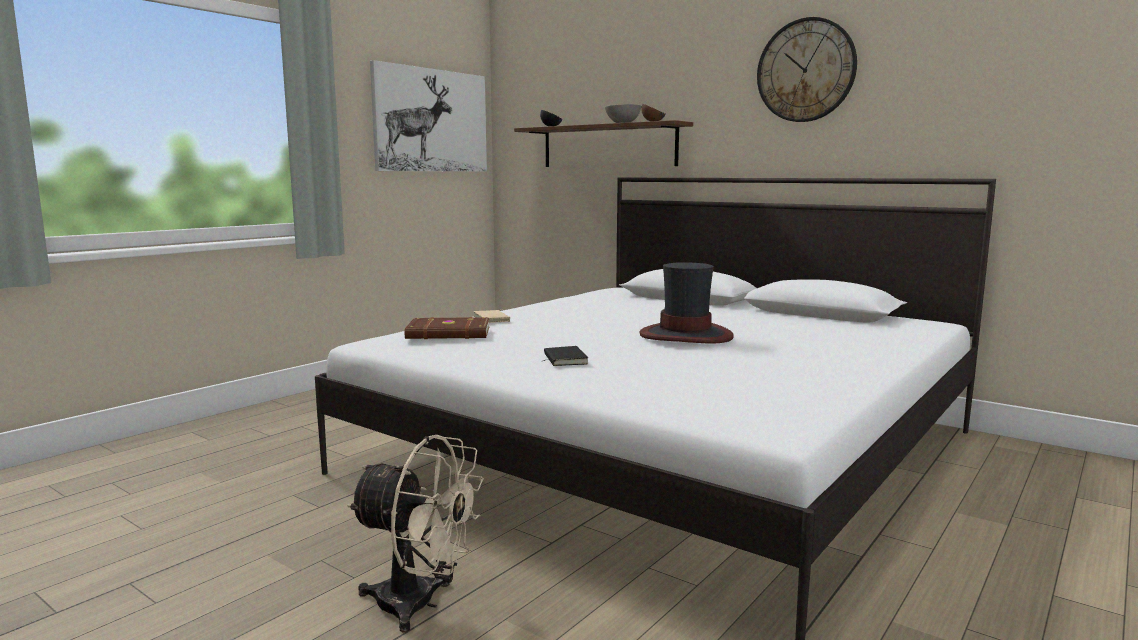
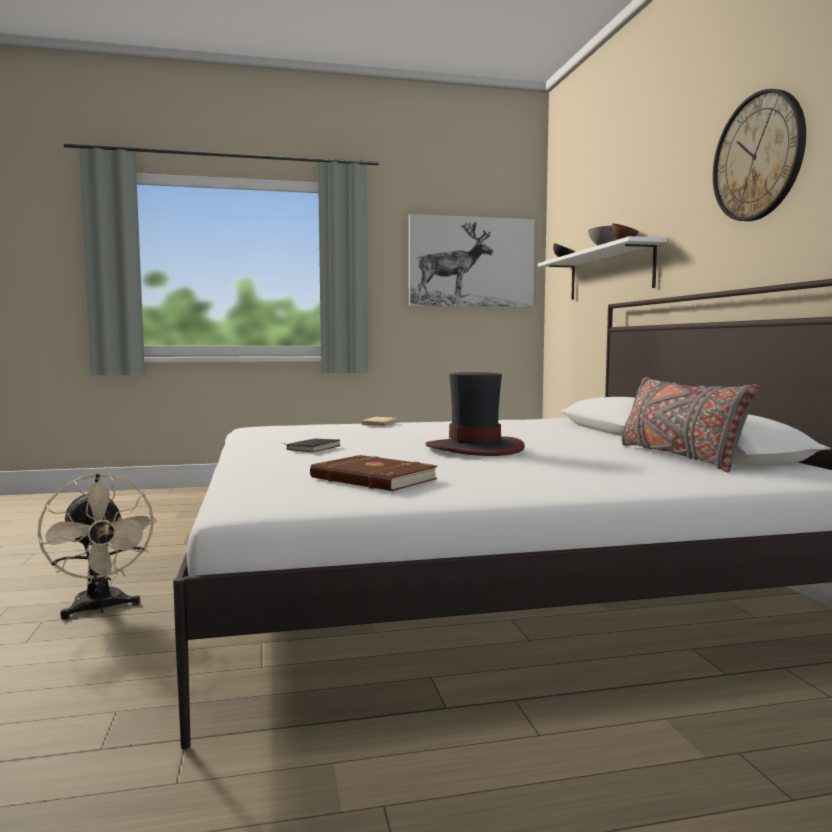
camera: 40 degrees right, 5 degrees down
brown book [405,317,490,339] -> brown book moved to [310,455,437,491]
brown shelf [514,120,693,167] -> white shelf [538,236,667,300]
none -> grey pillow [621,377,759,472]

